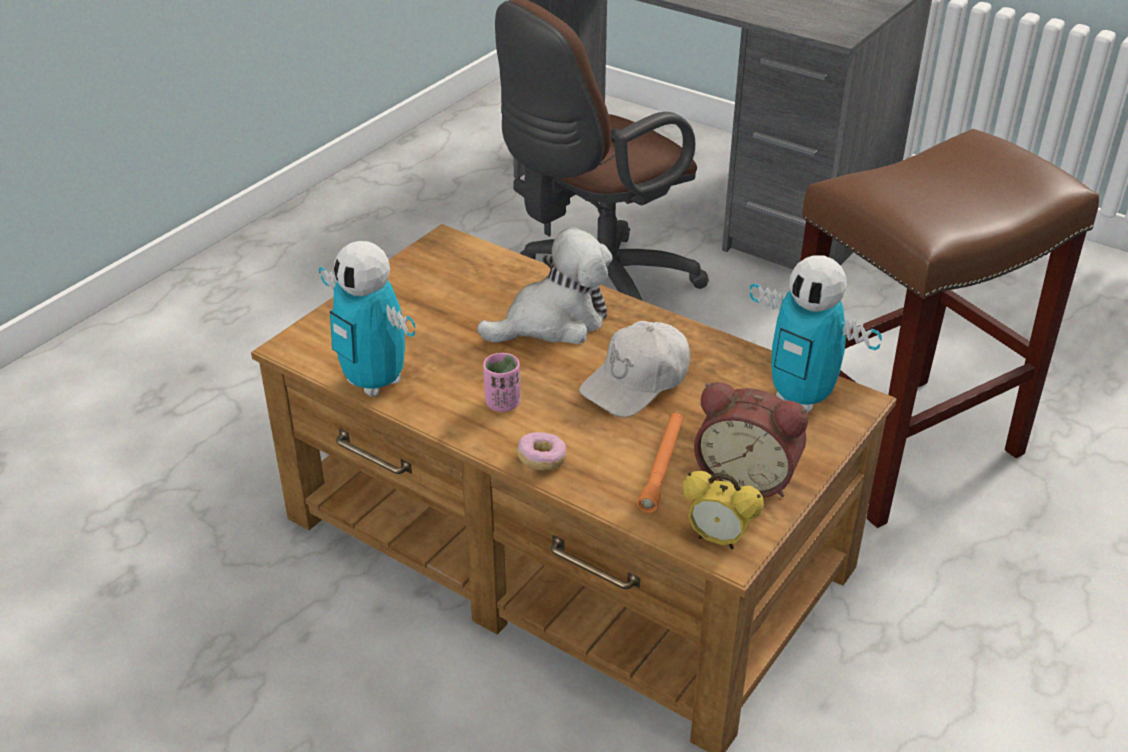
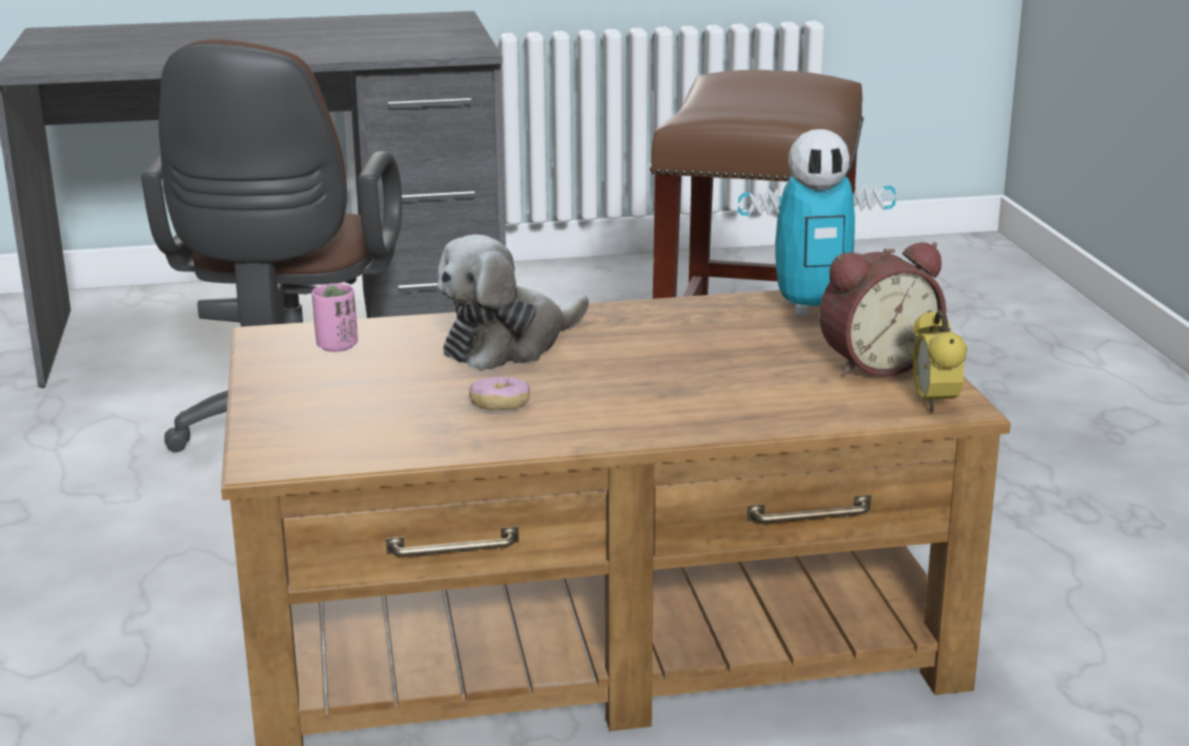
camera: 45 degrees left, 15 degrees down
toy robot [319,241,416,397] -> none
plush toy [477,227,613,344] -> plush toy turned 150 degrees counterclockwise [437,234,589,370]
pink cup [483,353,521,412] -> pink cup moved to [312,283,358,352]
donut [517,432,567,470] -> donut moved to [469,377,530,410]
white cap [579,321,690,417] -> none
orange flashlight [637,413,683,513] -> none
alarm clock [682,471,764,550] -> alarm clock turned 105 degrees clockwise [913,310,967,413]

